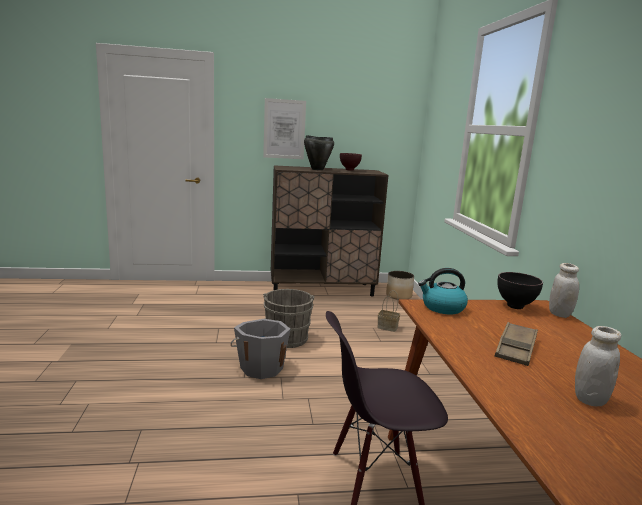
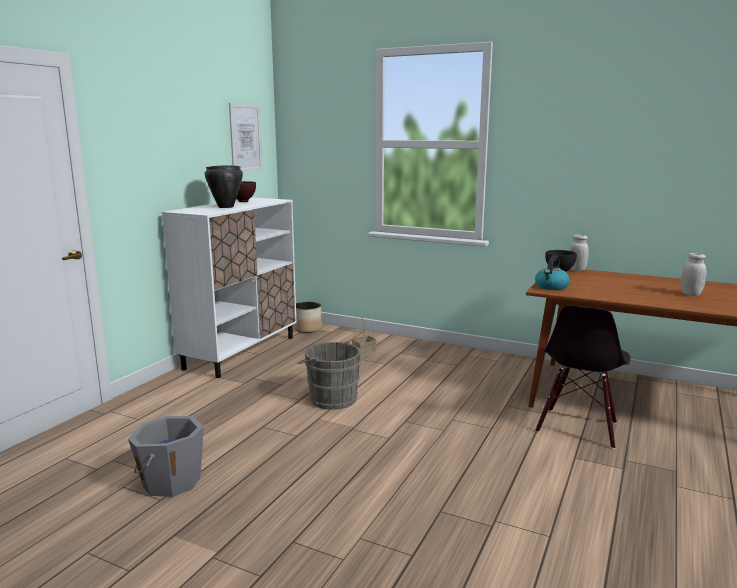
camera: 55 degrees left, 0 degrees up
grey bucket [231,319,291,379] -> grey bucket moved to [128,416,204,497]
picture [263,98,306,159] -> picture moved to [229,103,263,172]
brown cabinet [271,165,389,297] -> white cabinet [162,197,296,378]
brown tray [495,322,538,366] -> none

